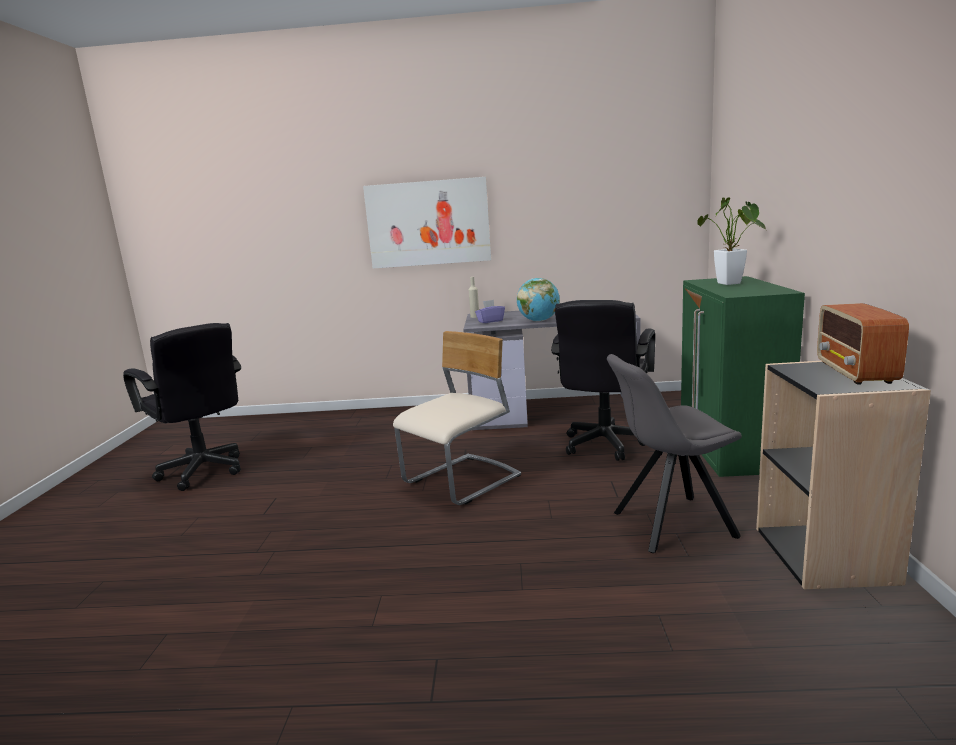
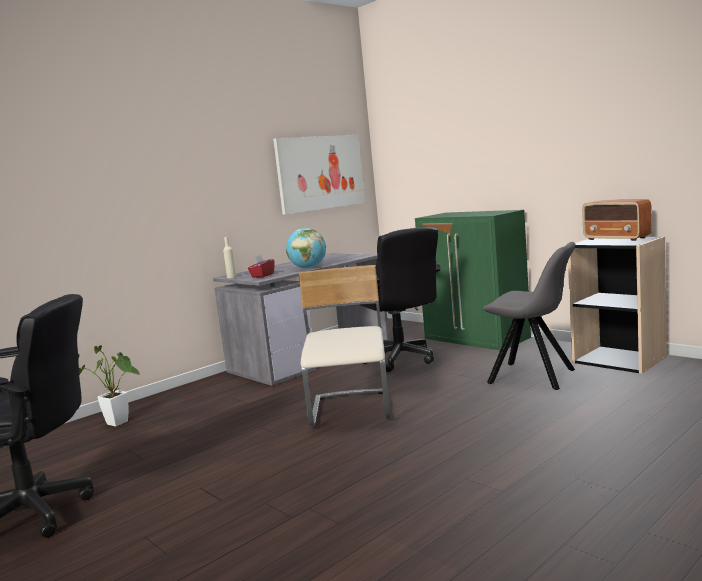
camera: 45 degrees left, 5 degrees down
picture [363,177,491,269] -> picture moved to [273,135,365,215]
purple tissue box [475,300,505,323] -> red tissue box [248,255,275,278]
grey chair [607,354,742,553] -> grey chair turned 90 degrees counterclockwise [483,242,576,390]
potted plant [697,197,766,285] -> potted plant moved to [79,345,141,427]

